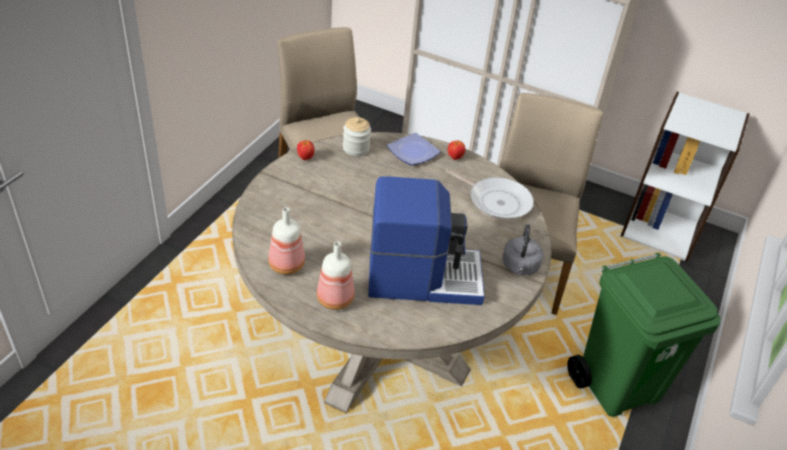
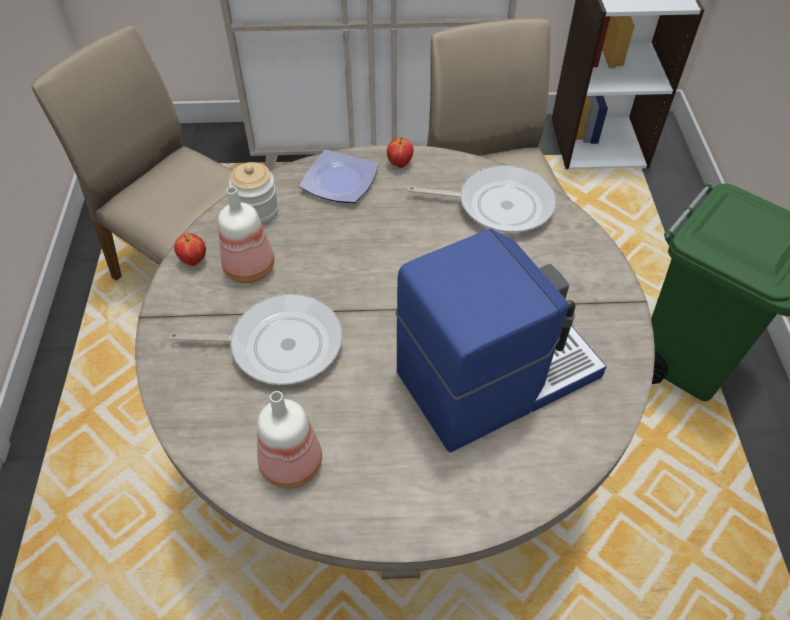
camera: 25 degrees left, 10 degrees up
bottle [317,242,355,310] -> bottle moved to [218,187,274,283]
grey kettle [502,224,544,275] -> none
none -> frying pan [169,294,343,385]

